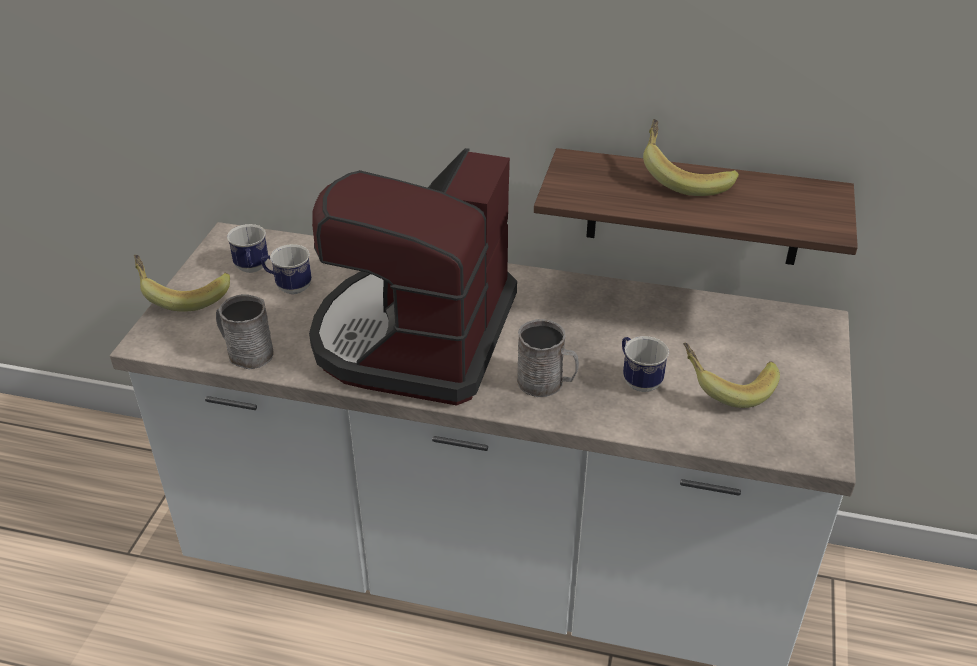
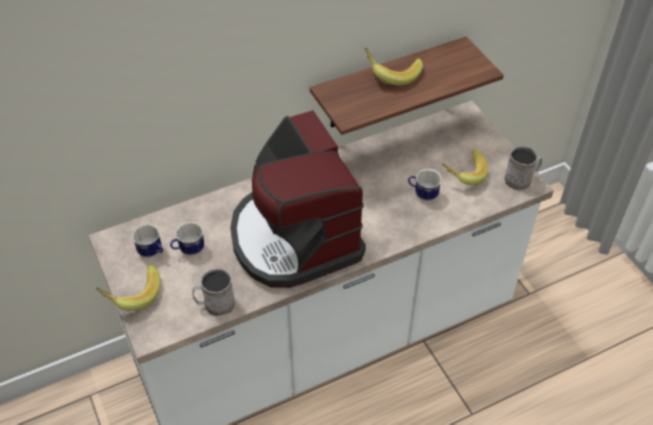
camera: 40 degrees left, 10 degrees up
grey mug [517,319,579,397] -> grey mug moved to [504,146,542,190]

